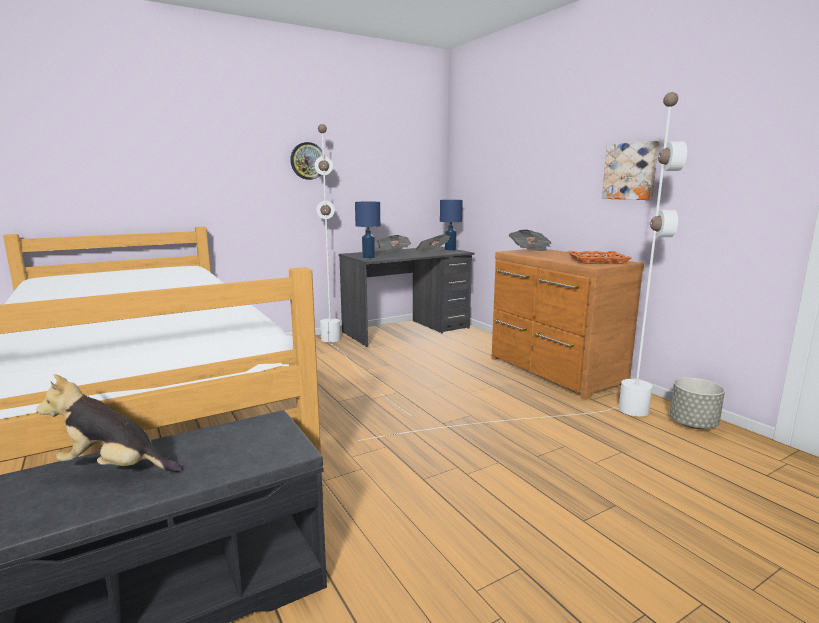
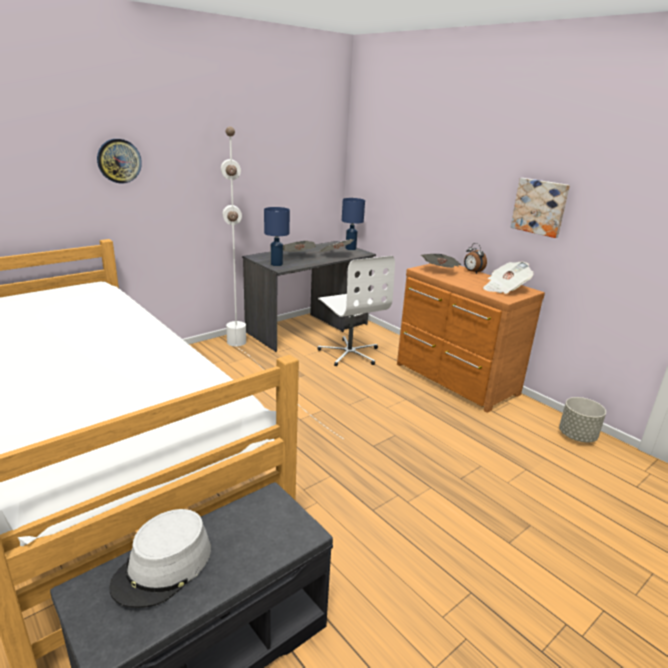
camera: 10 degrees left, 10 degrees up
plush toy [36,374,182,472] -> grey hat [109,509,211,608]
wall clock [290,142,325,180] -> wall clock moved to [97,139,142,184]
white floor lamp [358,92,687,441] -> none
orange tray [568,251,631,264] -> newspaper [483,262,534,294]
none -> white office chair [317,256,395,366]
none -> alarm clock [464,243,487,274]

